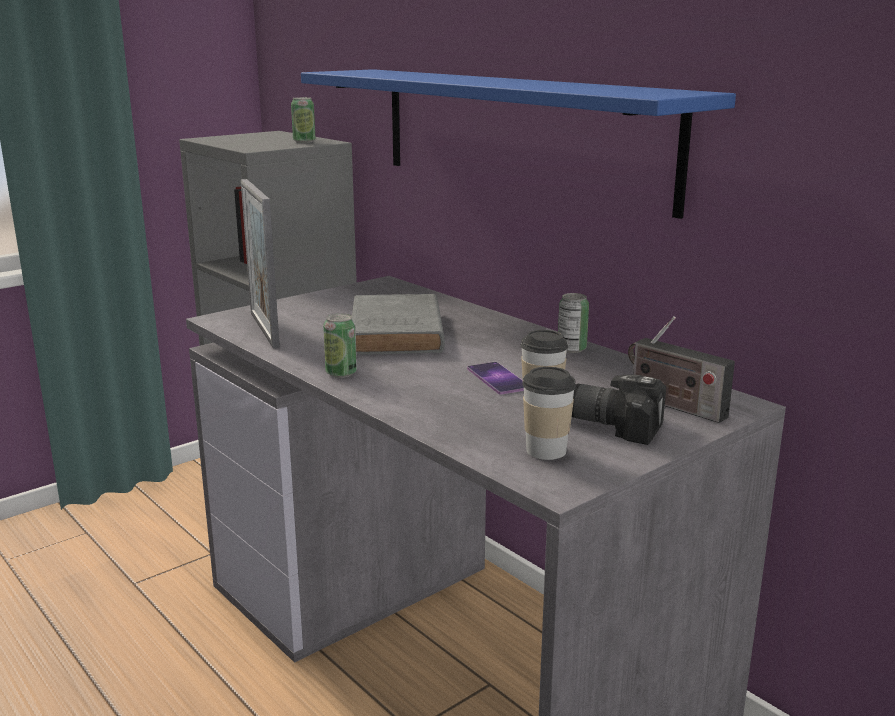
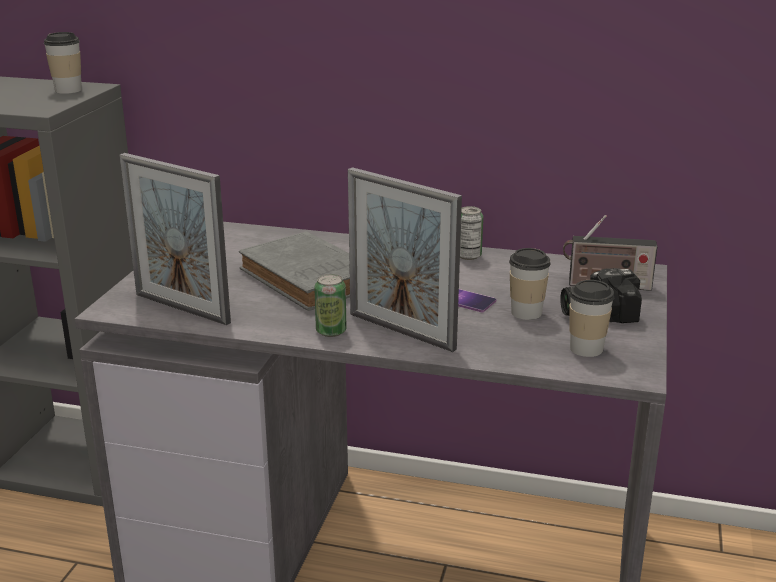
camera: 35 degrees left, 5 degrees up
can [291,97,316,143] -> cup [44,32,82,94]
blue shelf [301,69,736,219] -> none
none -> picture frame [348,167,462,352]

